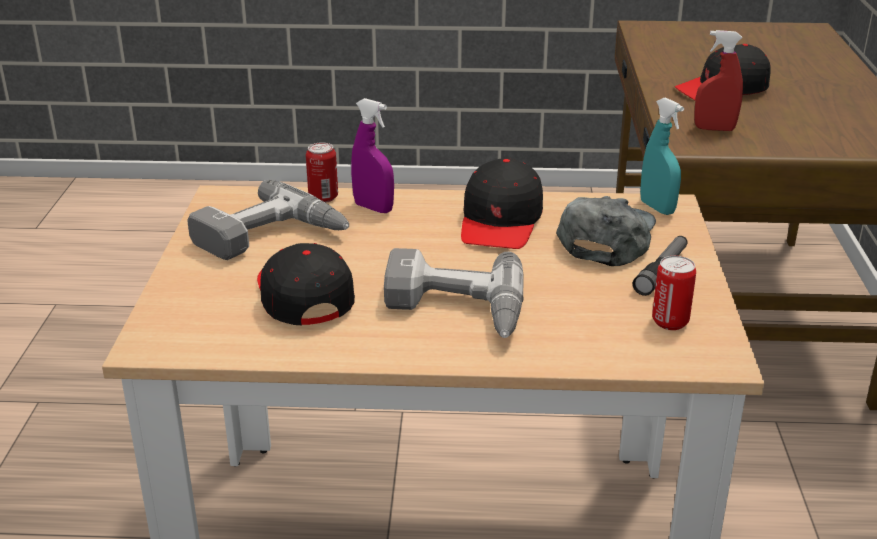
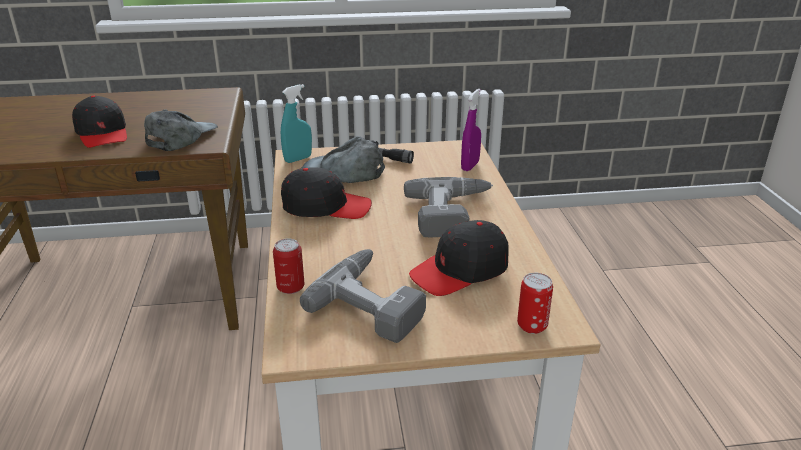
camera: 100 degrees left, 0 degrees up
purple spray bottle [351,98,394,213] -> purple spray bottle moved to [461,89,481,171]
can [652,256,696,330] -> can moved to [517,273,553,334]
red spray bottle [694,30,743,131] -> grey cap [144,109,218,151]

